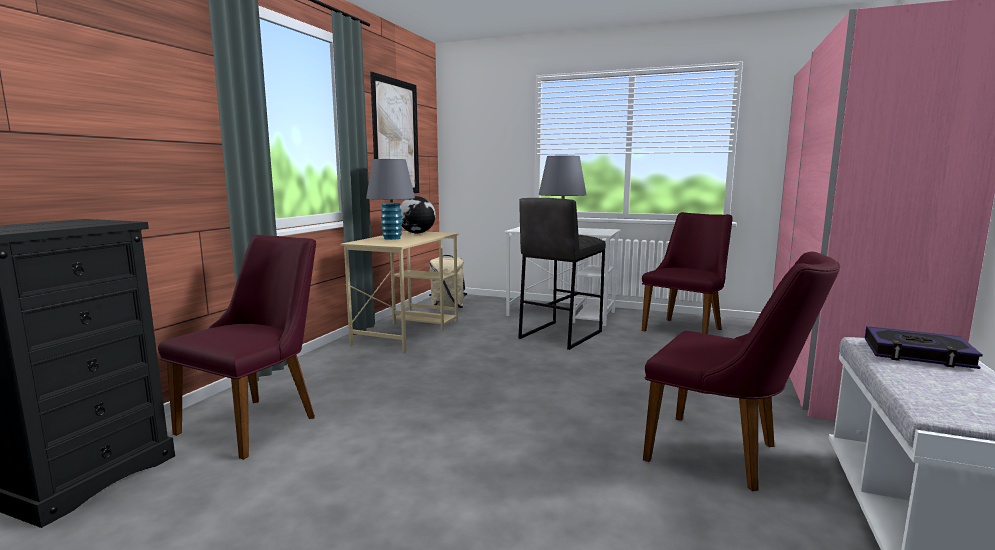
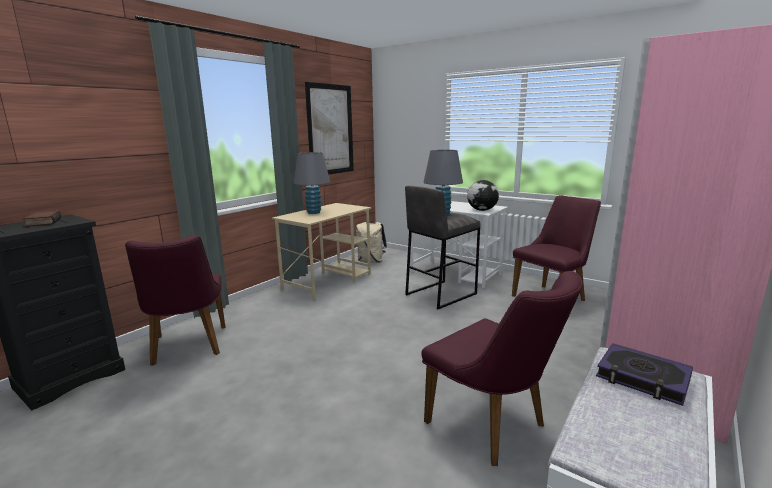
camera: 15 degrees right, 5 degrees up
purple chair [158,235,316,460] -> purple chair turned 120 degrees clockwise [125,235,225,366]
globe [400,196,436,234] -> globe moved to [467,180,499,211]
none -> book [24,211,61,227]

